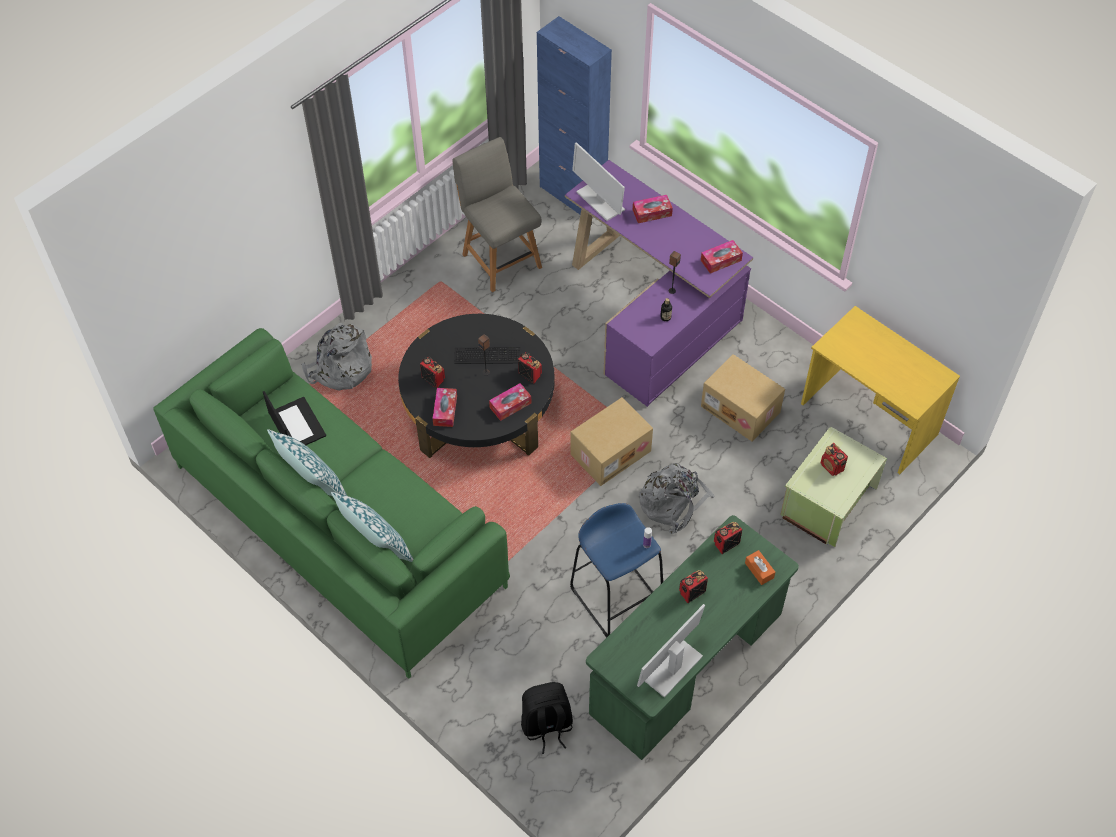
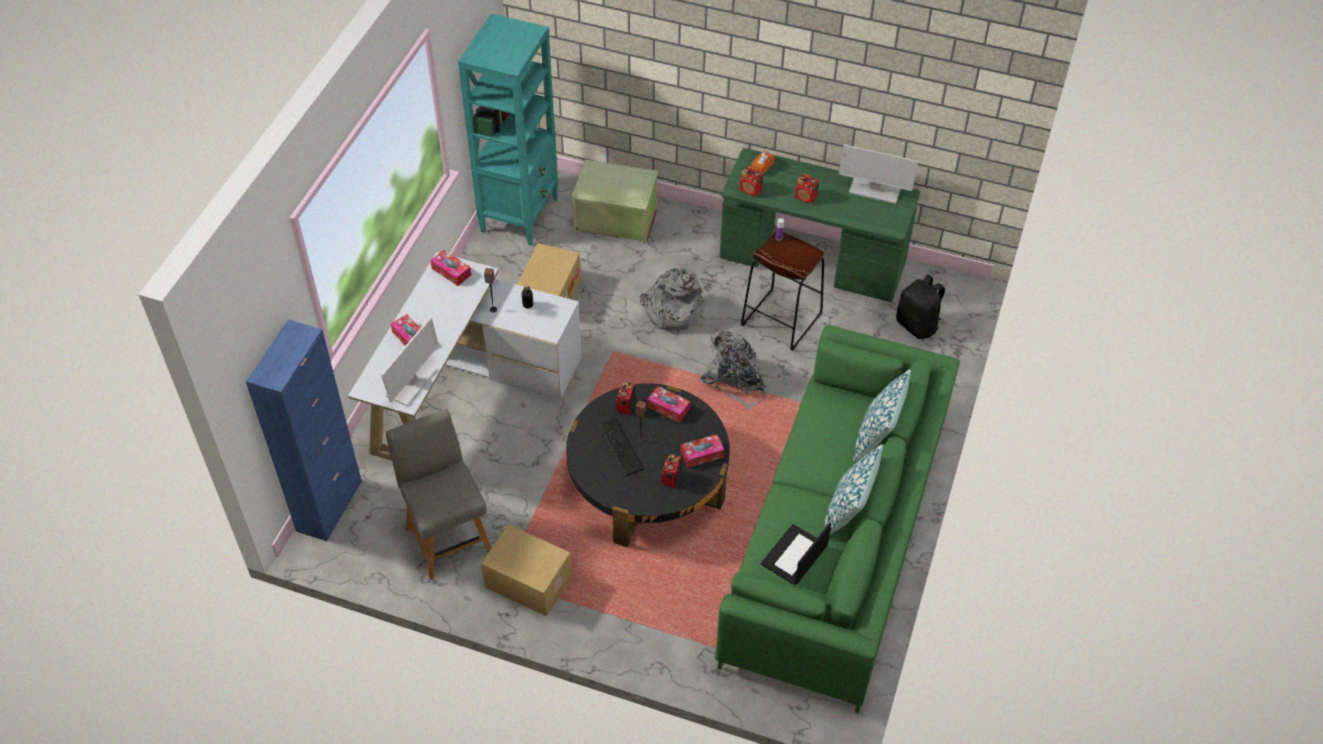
camera: 115 degrees left, 5 degrees down
grey backpack [301,323,372,391] -> grey backpack moved to [700,331,766,411]
grey chair [453,137,542,292] -> grey chair turned 120 degrees clockwise [386,409,492,579]
purple desk [565,160,753,407] -> white desk [348,252,581,461]
cardboard box [570,397,653,486] -> cardboard box moved to [481,524,572,616]
blue stool [570,503,663,638] -> brown stool [741,232,824,351]
yellow desk [801,306,960,474] -> turquoise bookcase [458,14,559,245]
radio [821,443,848,476] -> none

